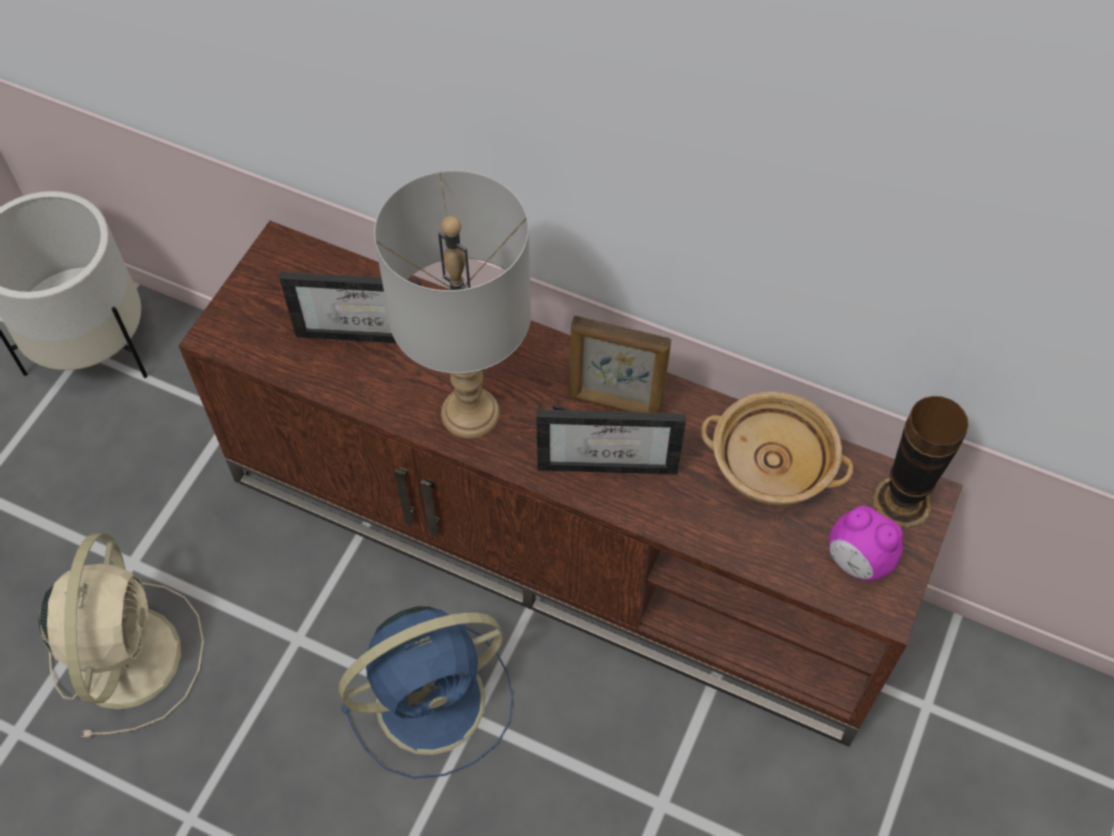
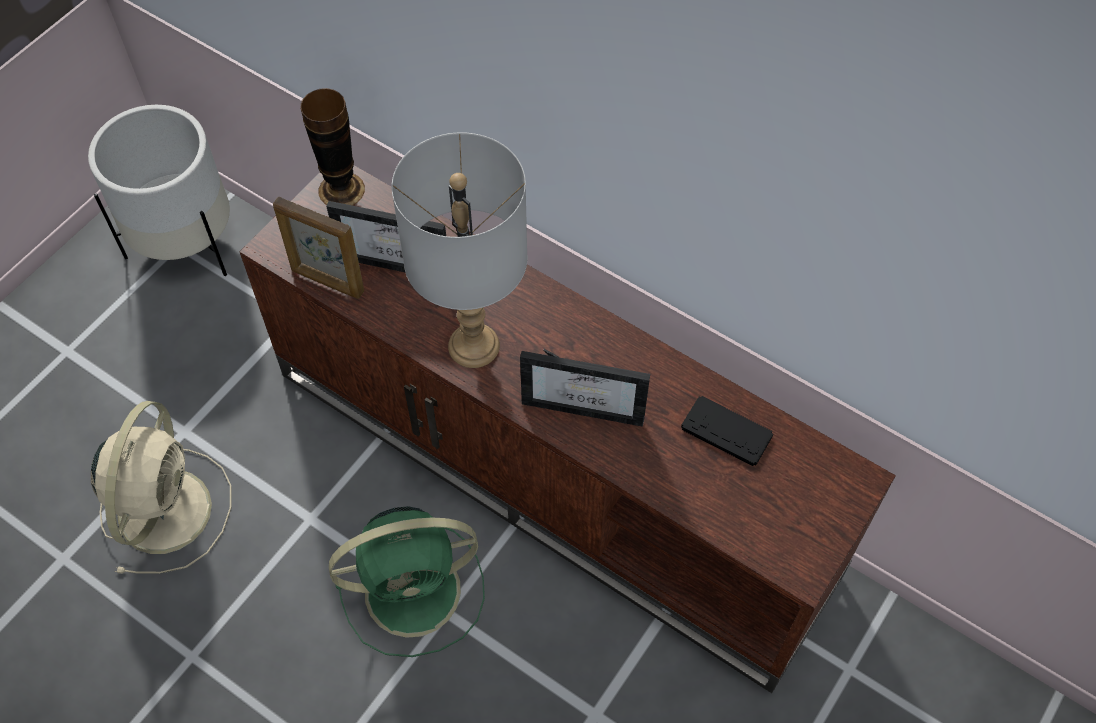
camera: 10 degrees right, 0 degrees up
blue fan [339,606,513,779] -> green fan [329,506,485,657]
picture frame [569,316,671,413] -> picture frame moved to [273,196,364,298]
beige bowl [701,391,853,506] -> black game controller [681,396,773,466]
alarm clock [829,506,903,581] -> none
vase [872,396,969,529] -> vase moved to [301,88,365,206]

